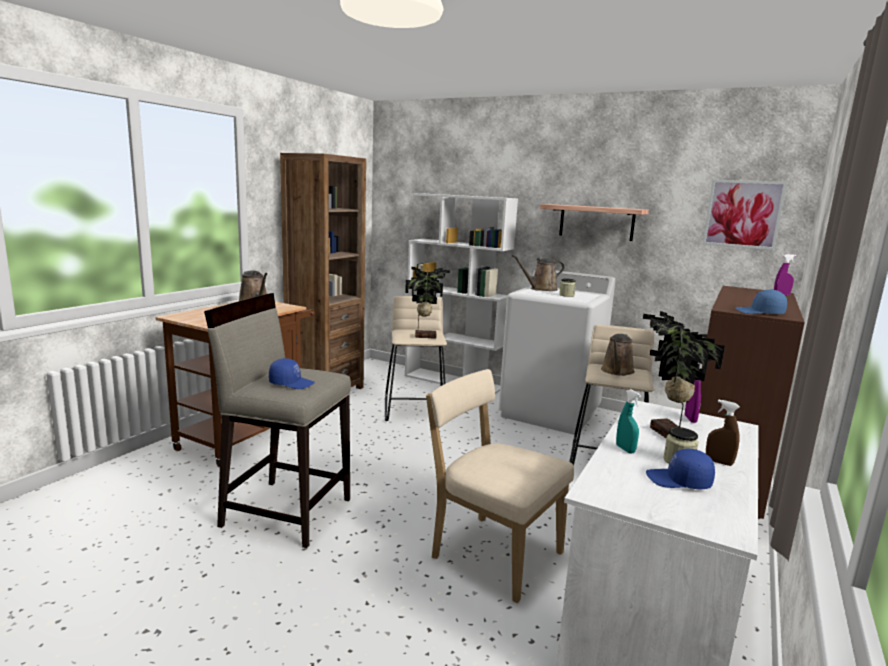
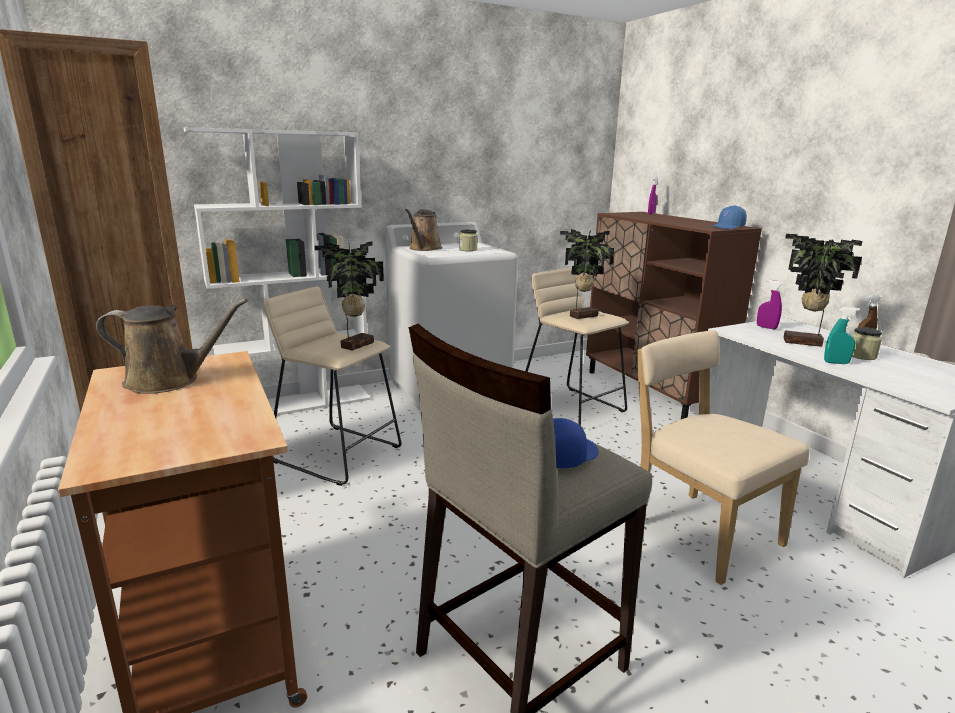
camera: 55 degrees left, 5 degrees up
beige chair [426,369,574,603] -> beige chair turned 75 degrees clockwise [637,330,809,585]
shelf [540,204,649,241] -> none
brown watering can [601,334,635,376] -> potted plant [560,229,614,319]
blue cap [646,449,715,490] -> none
picture [702,179,787,250] -> none

